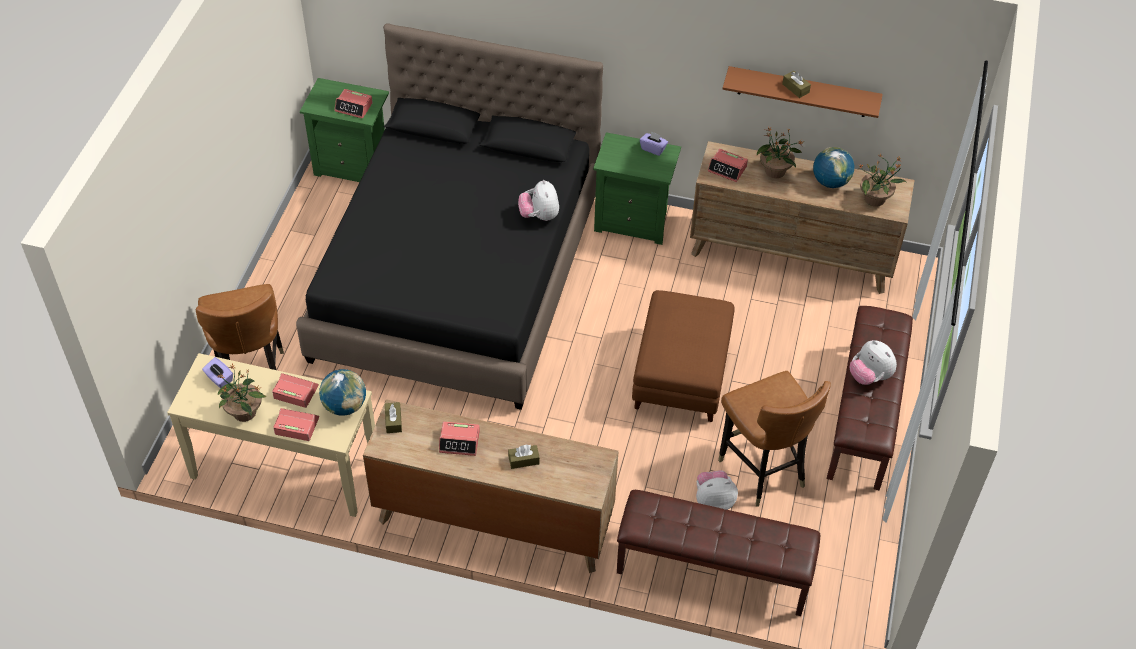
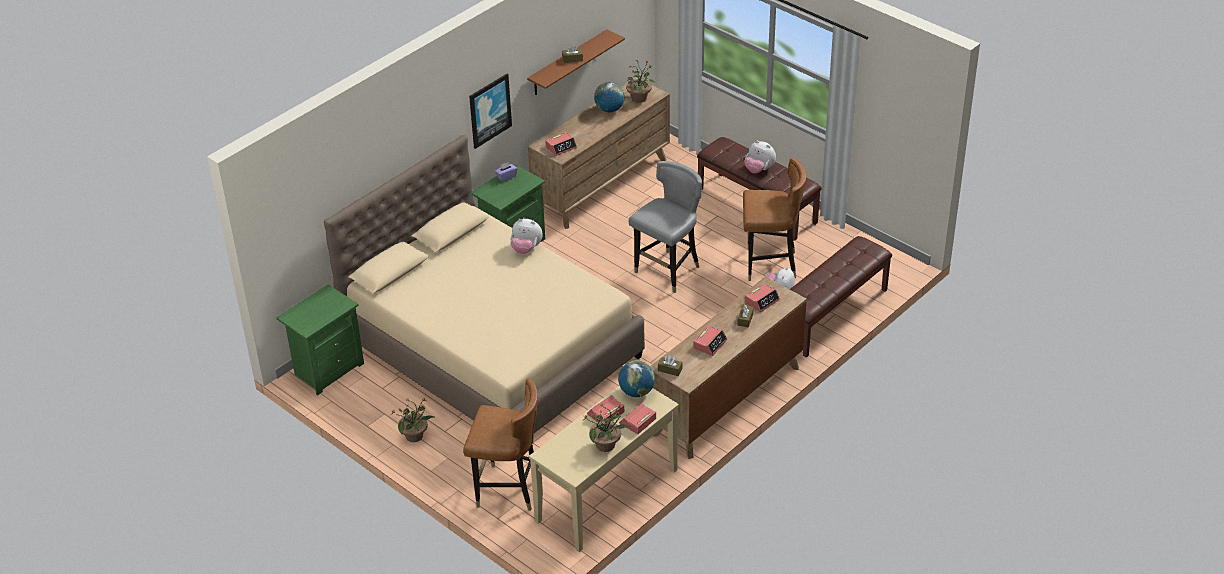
camera: 60 degrees left, 10 degrees down
purple tissue box [202,357,233,388] -> none
black bed [296,23,603,410] -> beige bed [324,135,645,433]
alarm clock [334,89,373,119] -> alarm clock moved to [745,283,780,312]
brown ottoman [632,290,735,422] -> grey chair [629,161,702,293]
potted plant [757,127,803,178] -> potted plant moved to [391,397,434,442]
plush toy [850,340,897,385] -> plush toy turned 45 degrees clockwise [744,140,776,173]
none -> picture [469,74,512,149]

